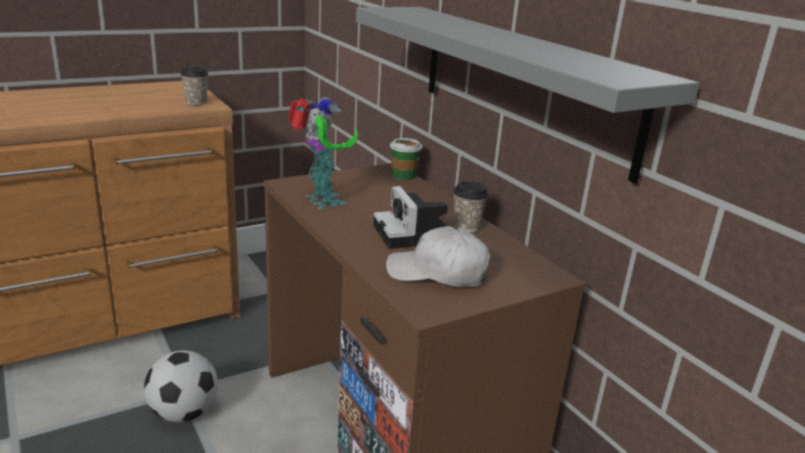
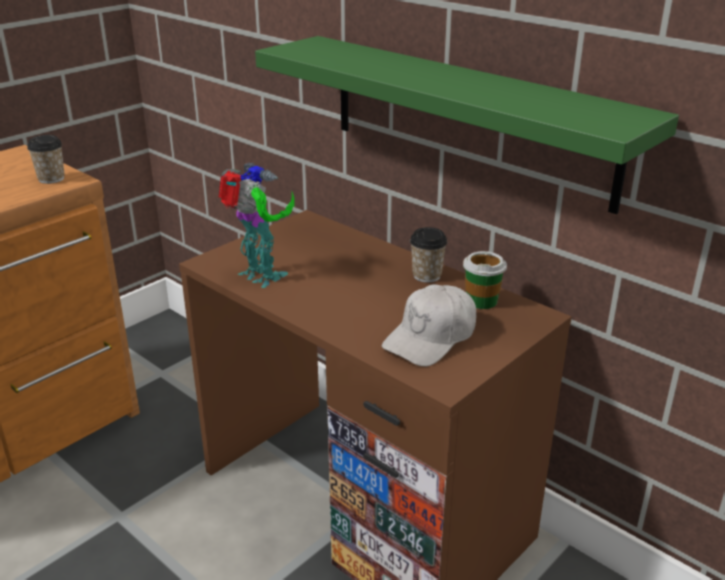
camera: 15 degrees left, 5 degrees up
football [144,350,218,422] -> none
grey shelf [356,7,700,183] -> green shelf [255,36,679,214]
camera [373,186,448,249] -> none
white cap [386,226,490,287] -> white cap turned 45 degrees counterclockwise [382,284,476,367]
cup [390,138,422,180] -> cup moved to [463,251,507,309]

